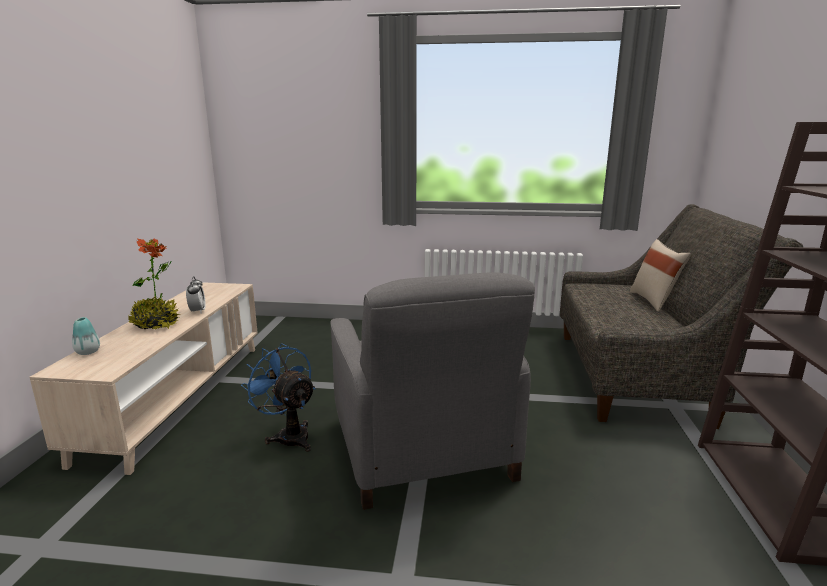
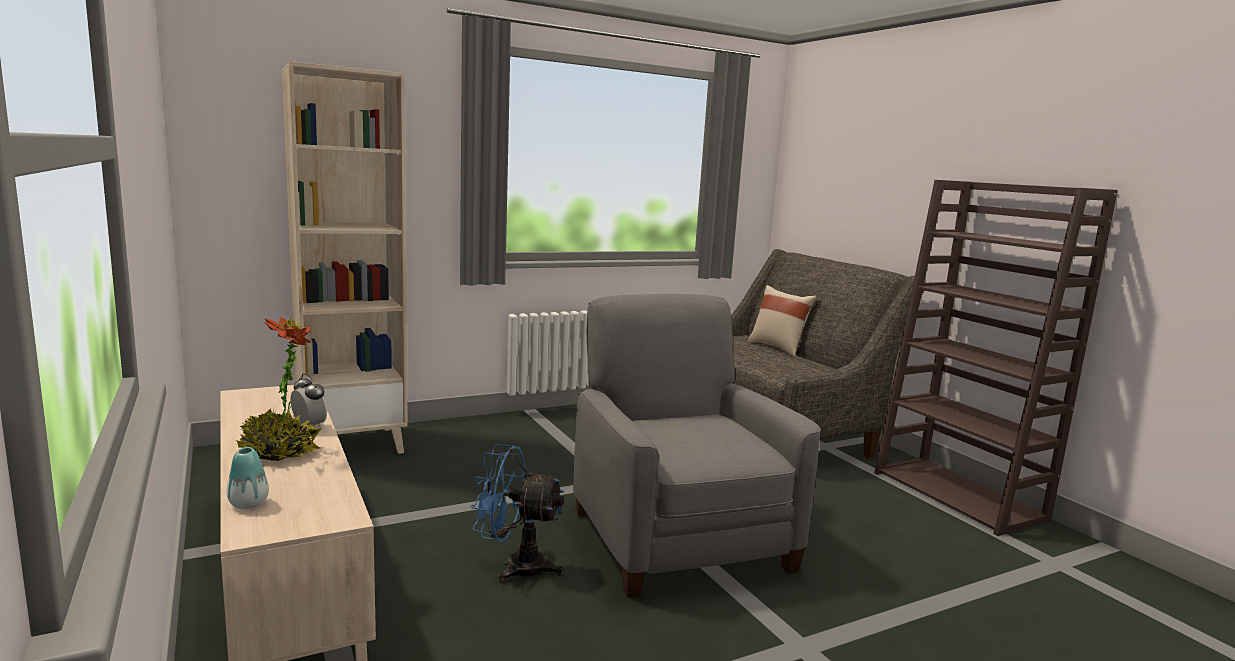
camera: 35 degrees left, 5 degrees down
grey armchair [330,272,535,510] -> grey armchair turned 150 degrees counterclockwise [573,294,821,598]
none -> beige bookcase [282,61,408,454]

